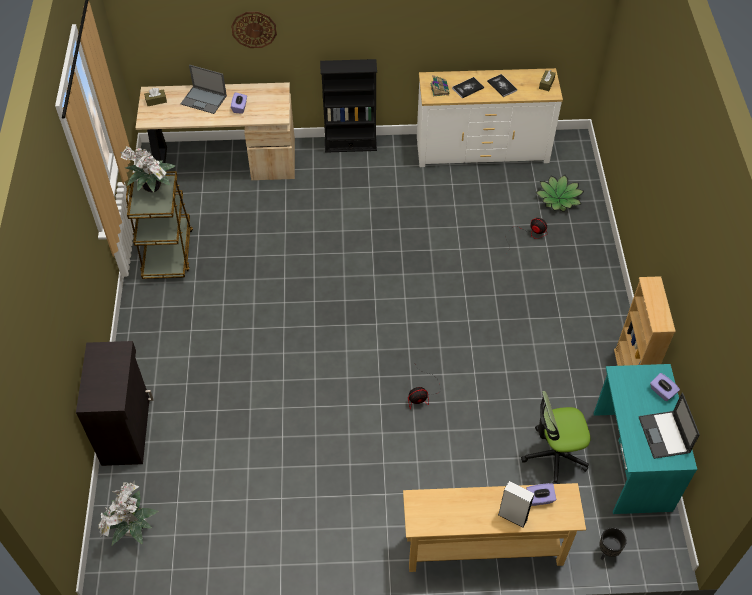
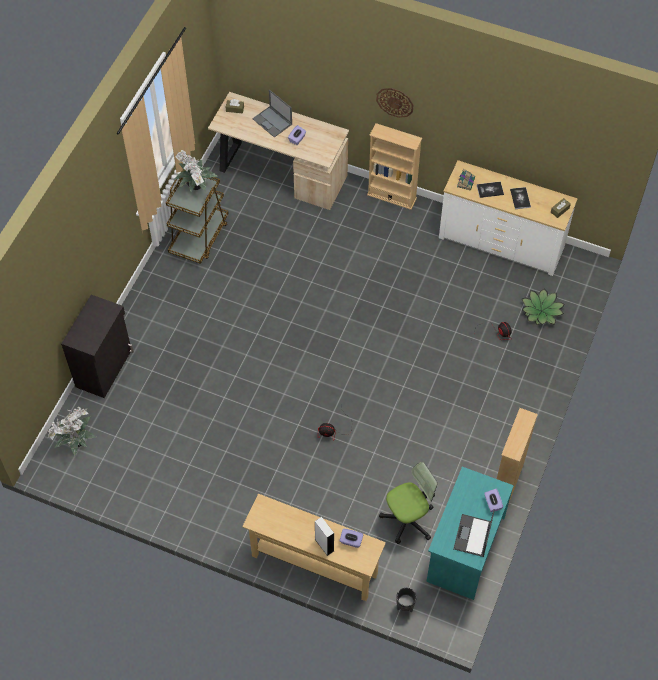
camera: 25 degrees right, 5 degrees up
wall clock [231,12,277,48] -> wall clock moved to [376,88,414,118]
black bookcase [320,59,377,153] -> beige bookcase [367,123,422,210]
office chair [521,391,591,484] -> office chair turned 135 degrees clockwise [379,462,437,544]

